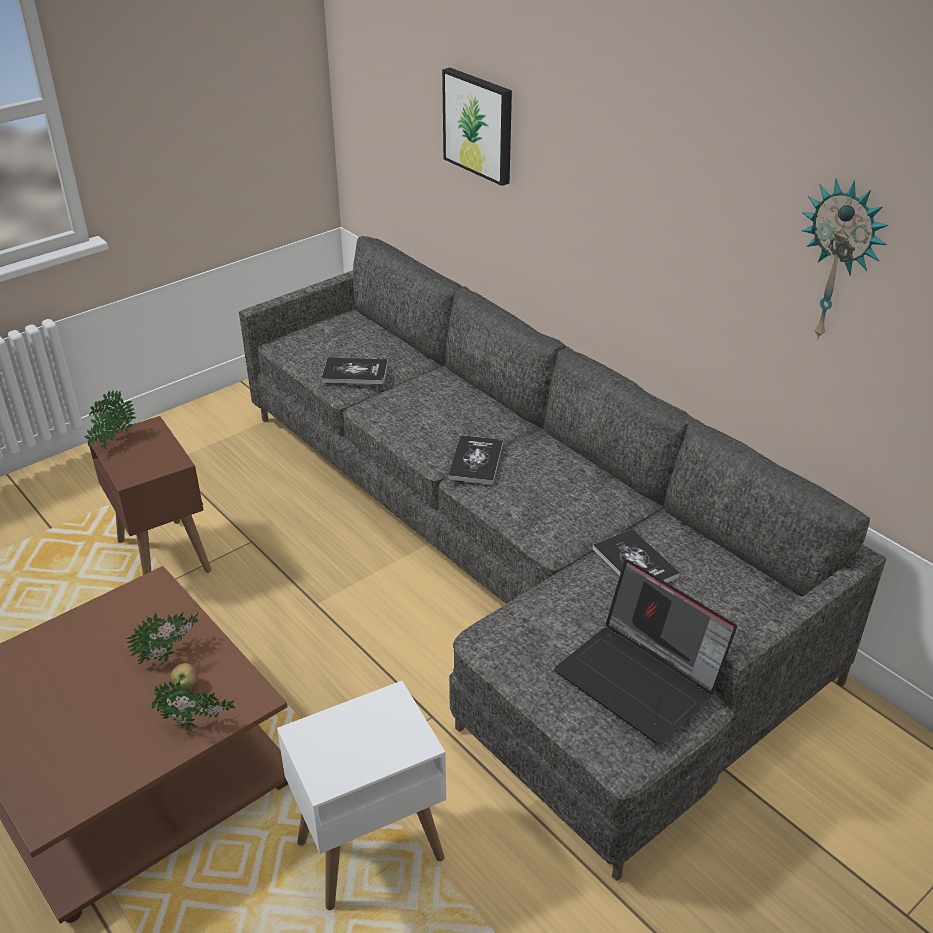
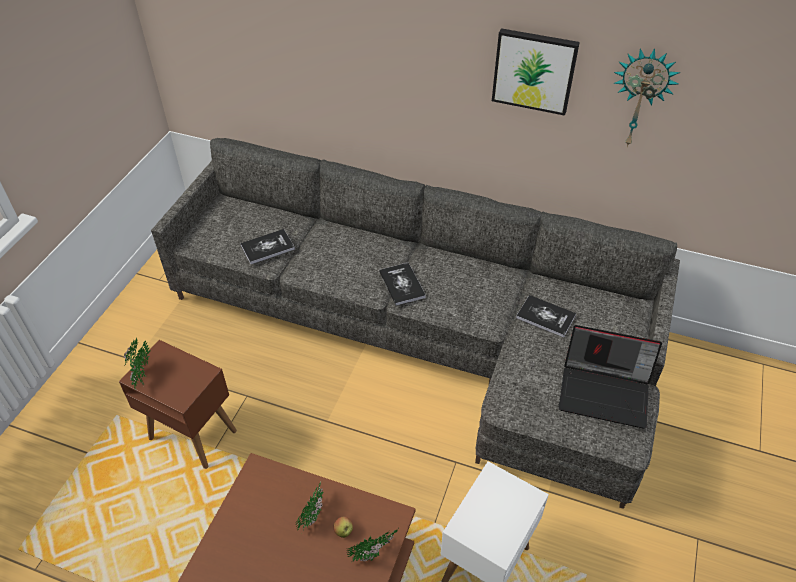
camera: 30 degrees left, 10 degrees up
picture [442,68,512,186] -> picture moved to [492,28,580,116]

